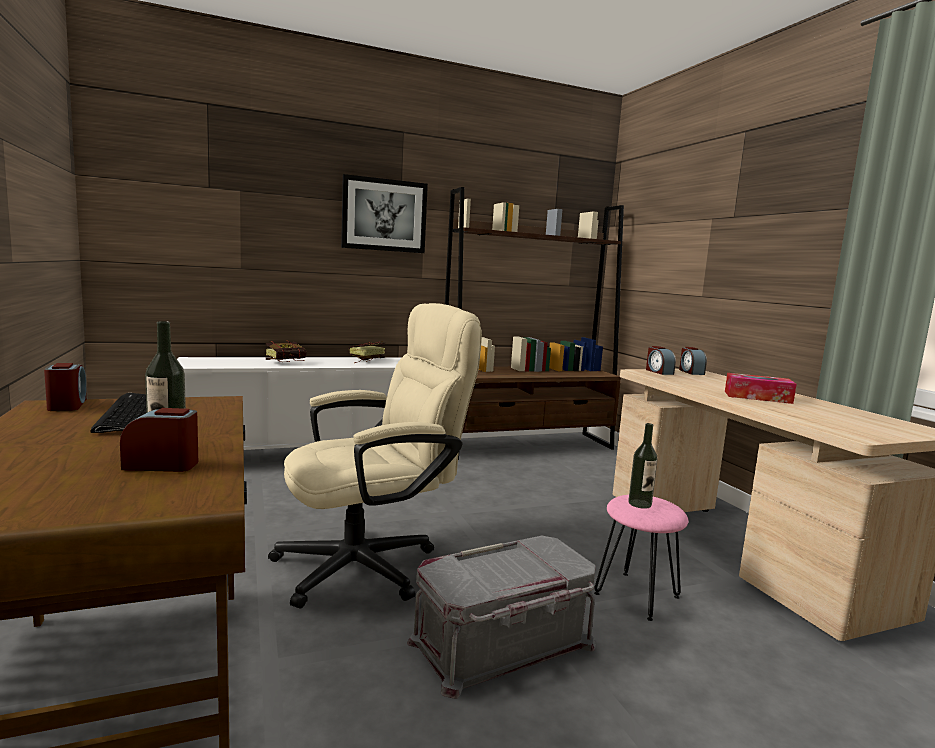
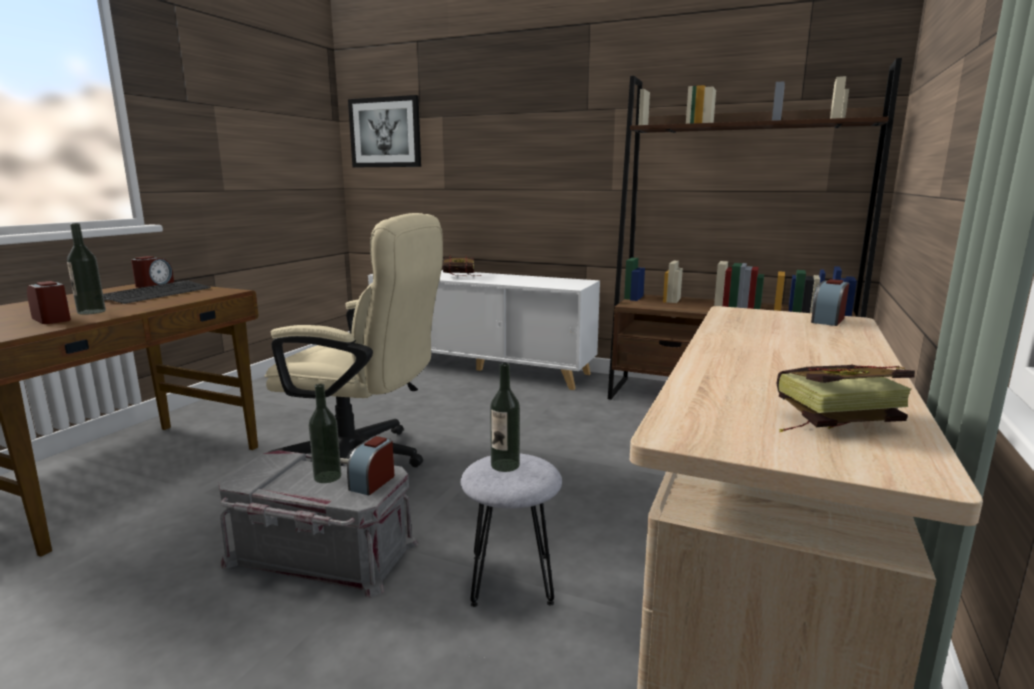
camera: 45 degrees right, 5 degrees up
picture [341,174,428,253] -> picture moved to [348,95,421,167]
book [349,341,385,363] -> book moved to [777,364,915,432]
pink stool [594,495,688,621] -> grey stool [461,454,562,607]
alarm clock [646,346,676,375] -> alarm clock moved to [347,436,395,495]
tissue box [725,373,796,404] -> none
none -> bottle [309,384,341,483]

